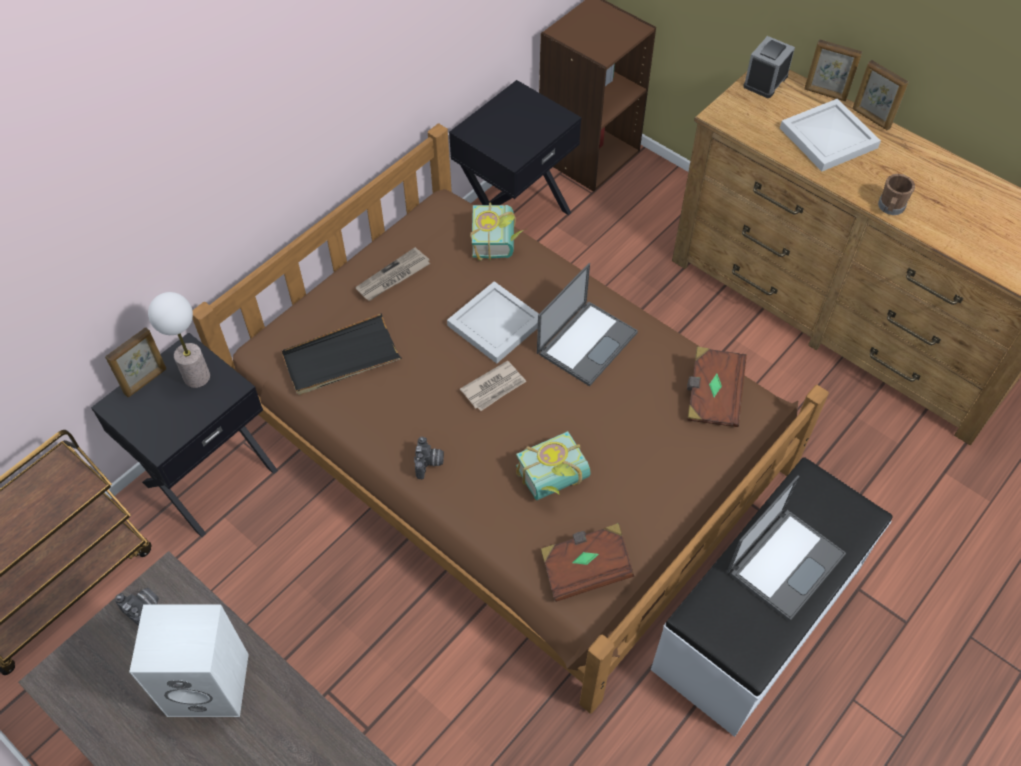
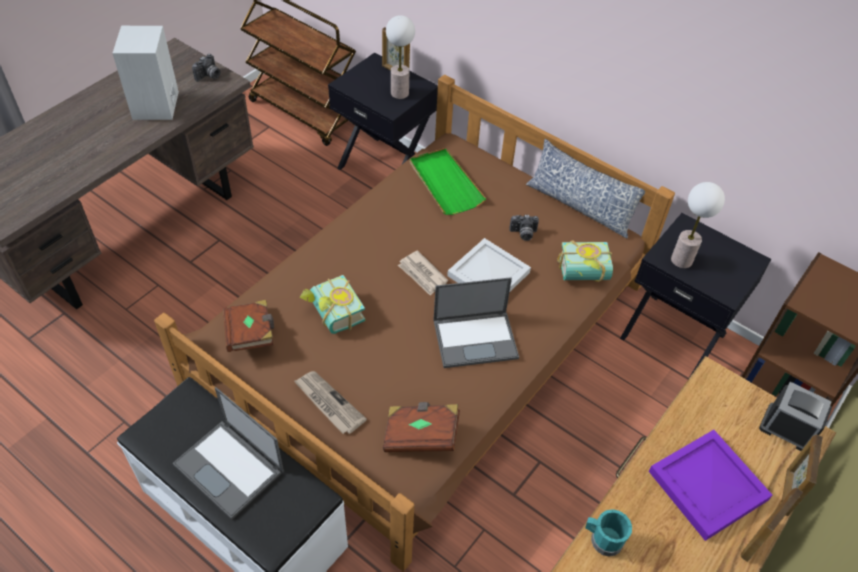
camera: 85 degrees right, 5 degrees down
black tray [281,313,402,395] -> green tray [410,148,486,215]
newspaper [355,247,430,301] -> newspaper moved to [294,371,367,434]
camera [414,437,444,479] -> camera moved to [509,215,539,241]
laptop [537,263,638,386] -> laptop turned 45 degrees counterclockwise [433,277,519,368]
white tray [780,99,881,171] -> purple tray [649,430,772,541]
brown mug [878,174,915,215] -> turquoise mug [585,509,632,557]
none -> pillow [526,139,645,238]
none -> table lamp [671,182,725,268]

